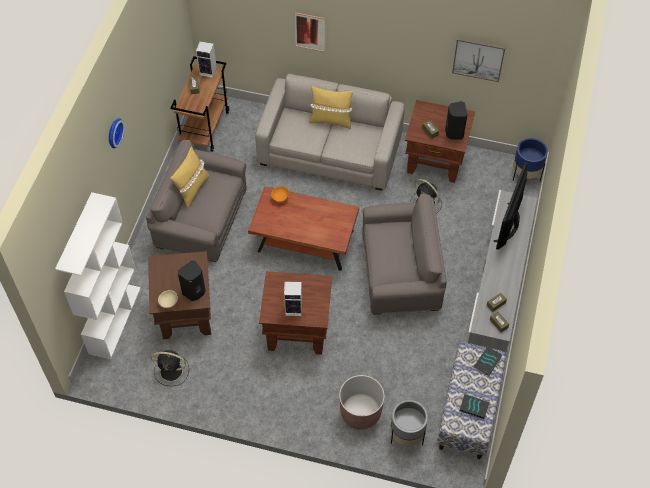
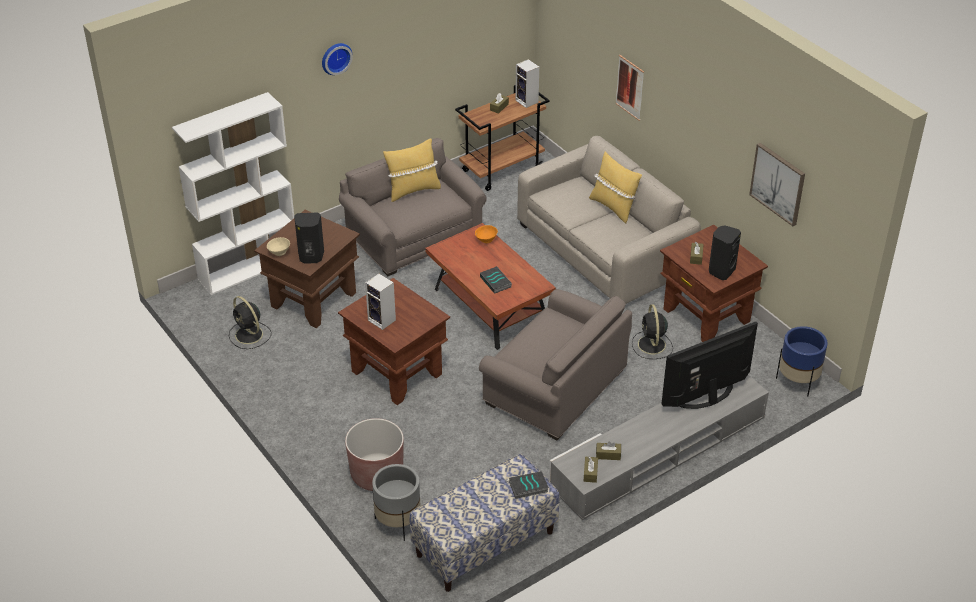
camera: 40 degrees right, 15 degrees down
book [460,394,490,419] -> book moved to [480,266,512,294]

